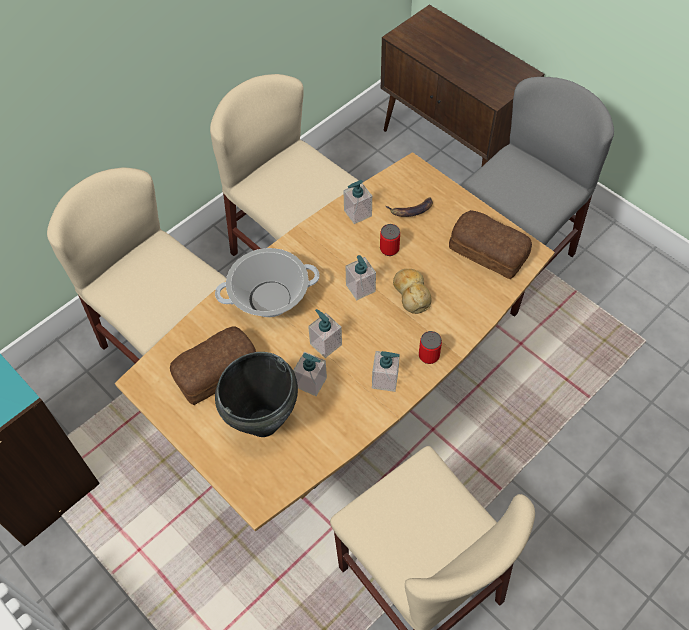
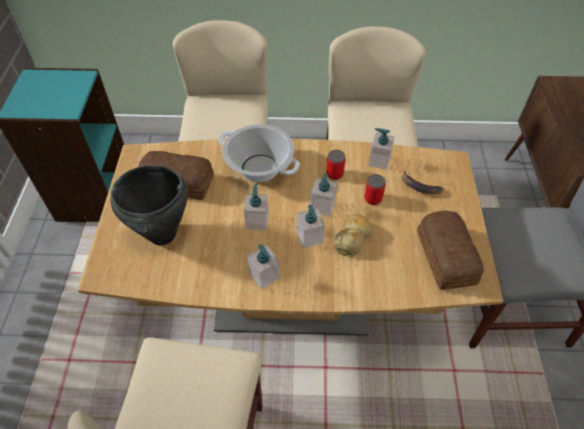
camera: 45 degrees right, 5 degrees down
soap dispenser [293,352,327,396] -> soap dispenser moved to [297,205,325,248]
can [419,331,442,364] -> can moved to [326,150,345,180]

